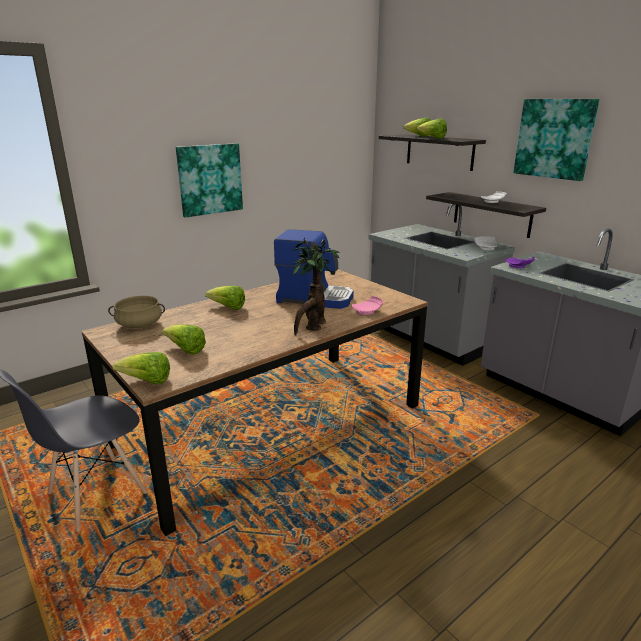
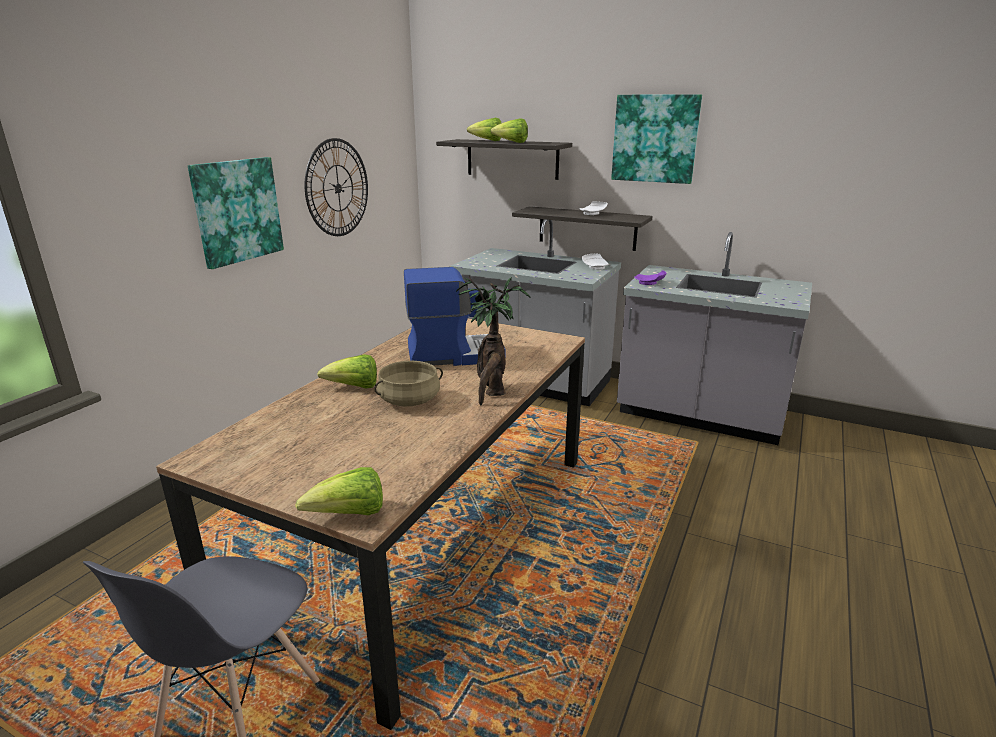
camera: 25 degrees left, 0 degrees up
beige cooking pot [108,296,165,328] -> beige cooking pot moved to [374,361,443,406]
lettuce [162,324,206,355] -> none
pink plate [352,296,383,315] -> none
none -> wall clock [305,138,368,236]

